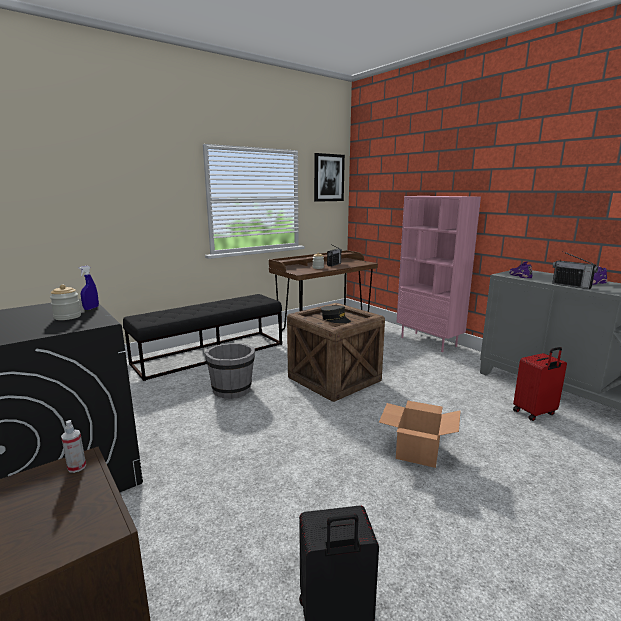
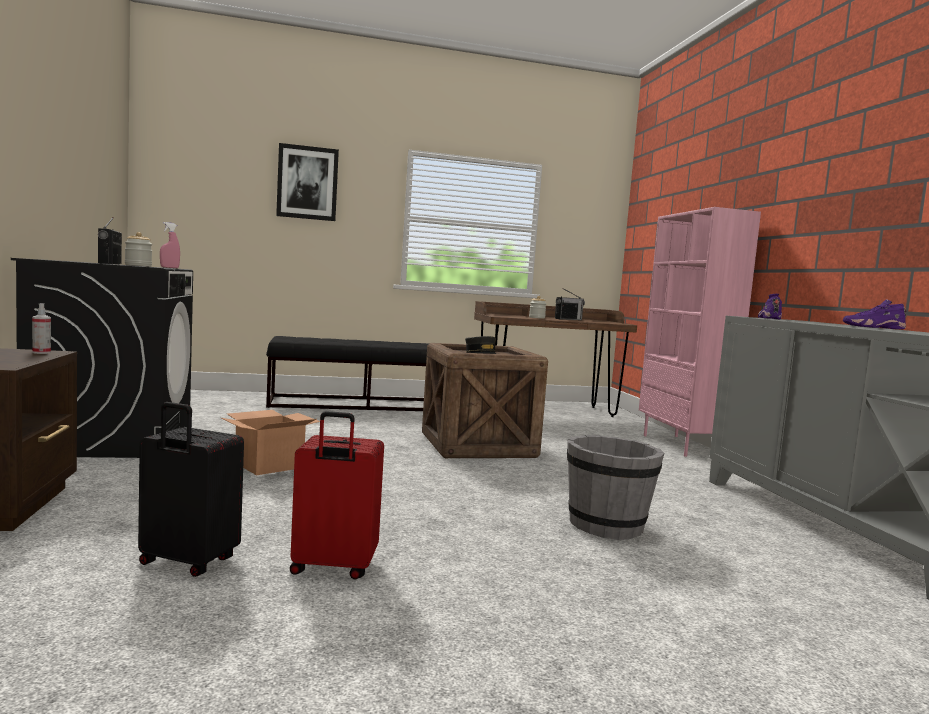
camera: 25 degrees right, 10 degrees down
blue spray bottle [78,266,99,310] -> pink spray bottle [160,222,180,268]
grey bucket [205,343,255,399] -> grey bucket moved to [567,435,664,540]
picture [314,153,345,202] -> picture moved to [276,143,339,221]
cardboard box [379,400,461,468] -> cardboard box moved to [221,410,320,475]
red suitcase [513,347,567,421] -> red suitcase moved to [290,411,384,580]
radio [552,251,598,289] -> radio moved to [98,217,122,264]

